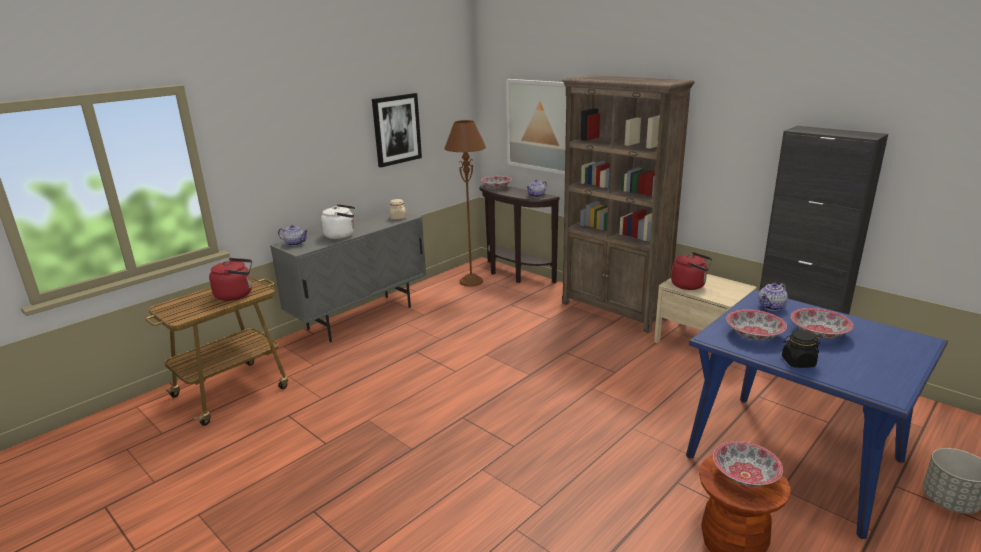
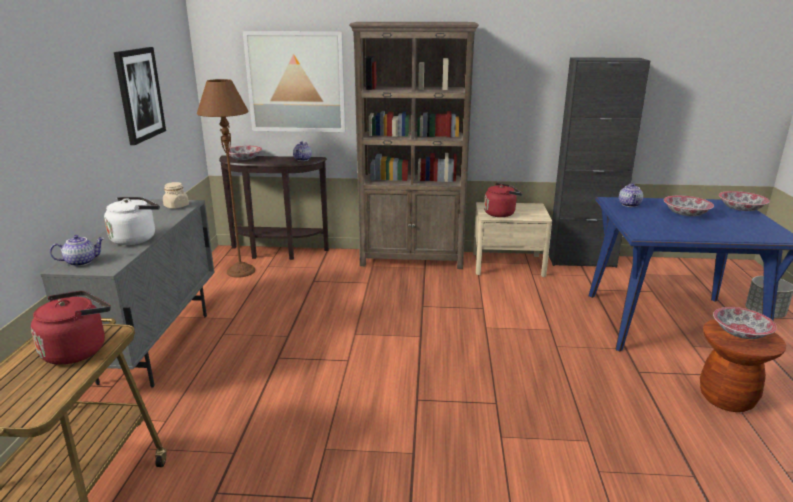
camera: 40 degrees left, 0 degrees up
bowl [726,310,787,340] -> bowl moved to [719,191,770,211]
black jar [782,330,820,368] -> none

